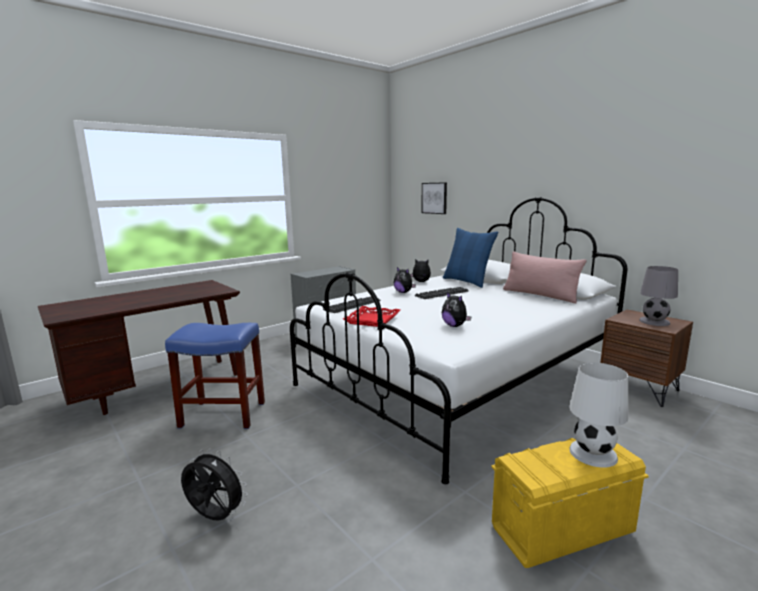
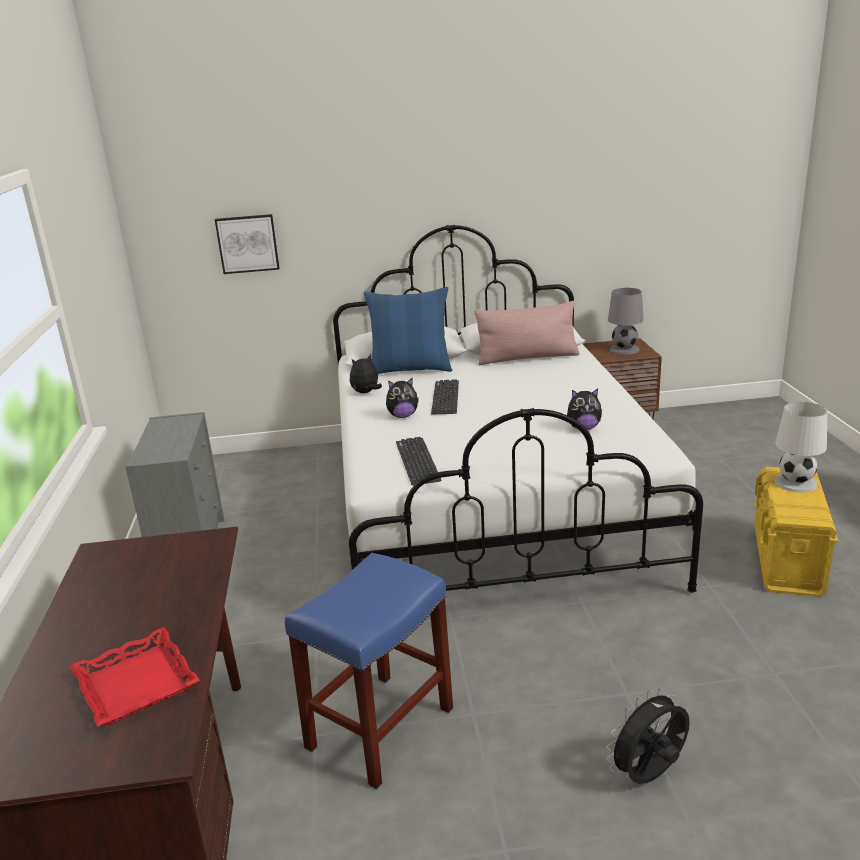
camera: 55 degrees left, 10 degrees up
red tray [343,306,400,327] -> red tray moved to [70,627,200,727]

